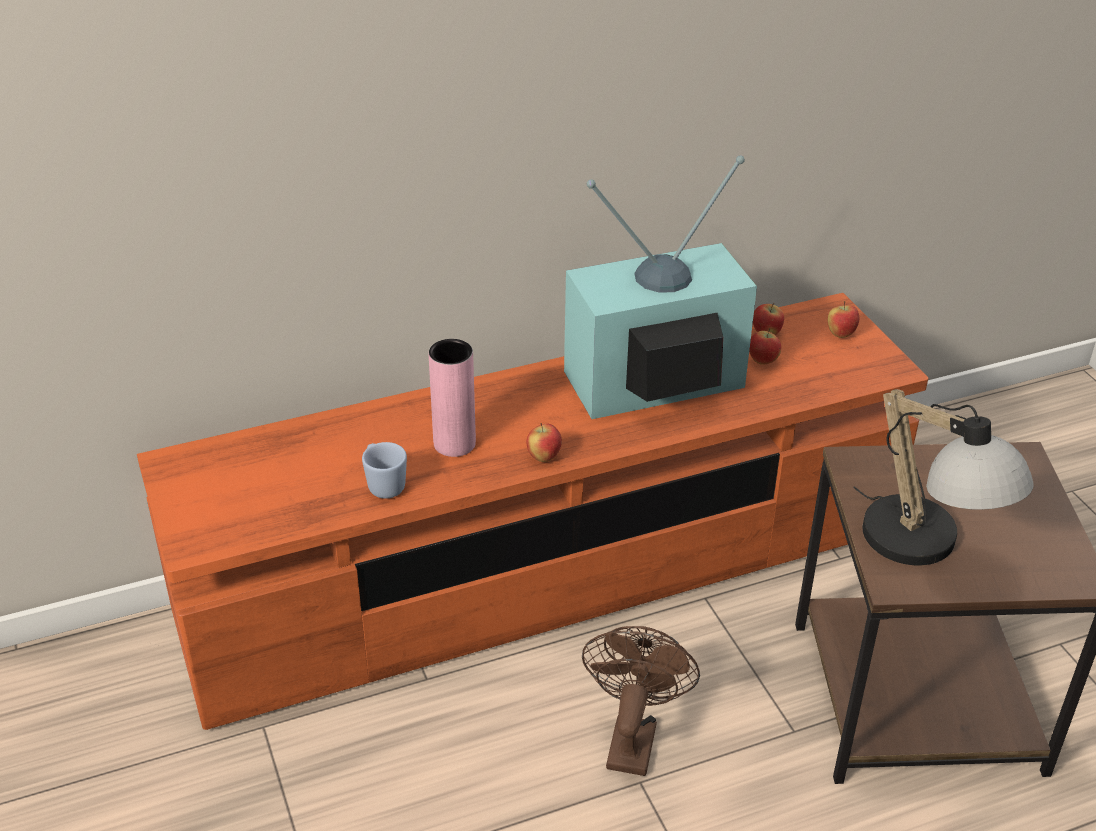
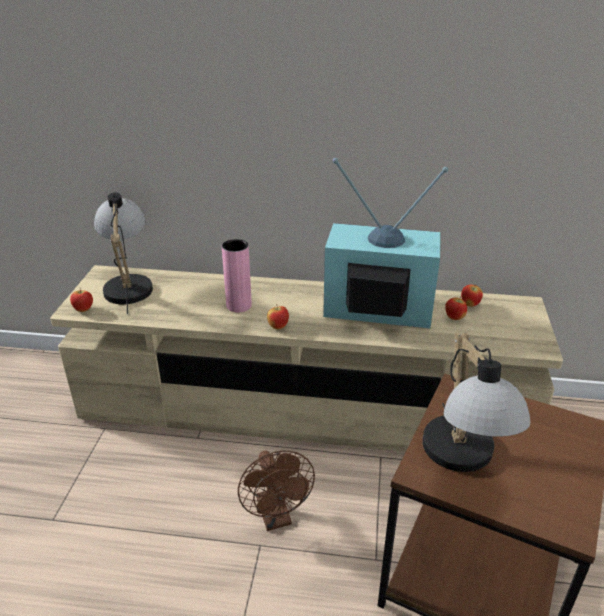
camera: 30 degrees right, 5 degrees down
orange tv stand [137,293,928,730] -> beige tv stand [50,265,563,452]
blue mug [362,442,407,499] -> none
brown fan [582,626,700,776] -> brown fan turned 120 degrees clockwise [238,451,315,531]
apple [827,301,859,338] -> apple moved to [70,288,93,312]
none -> table lamp [94,192,153,314]

